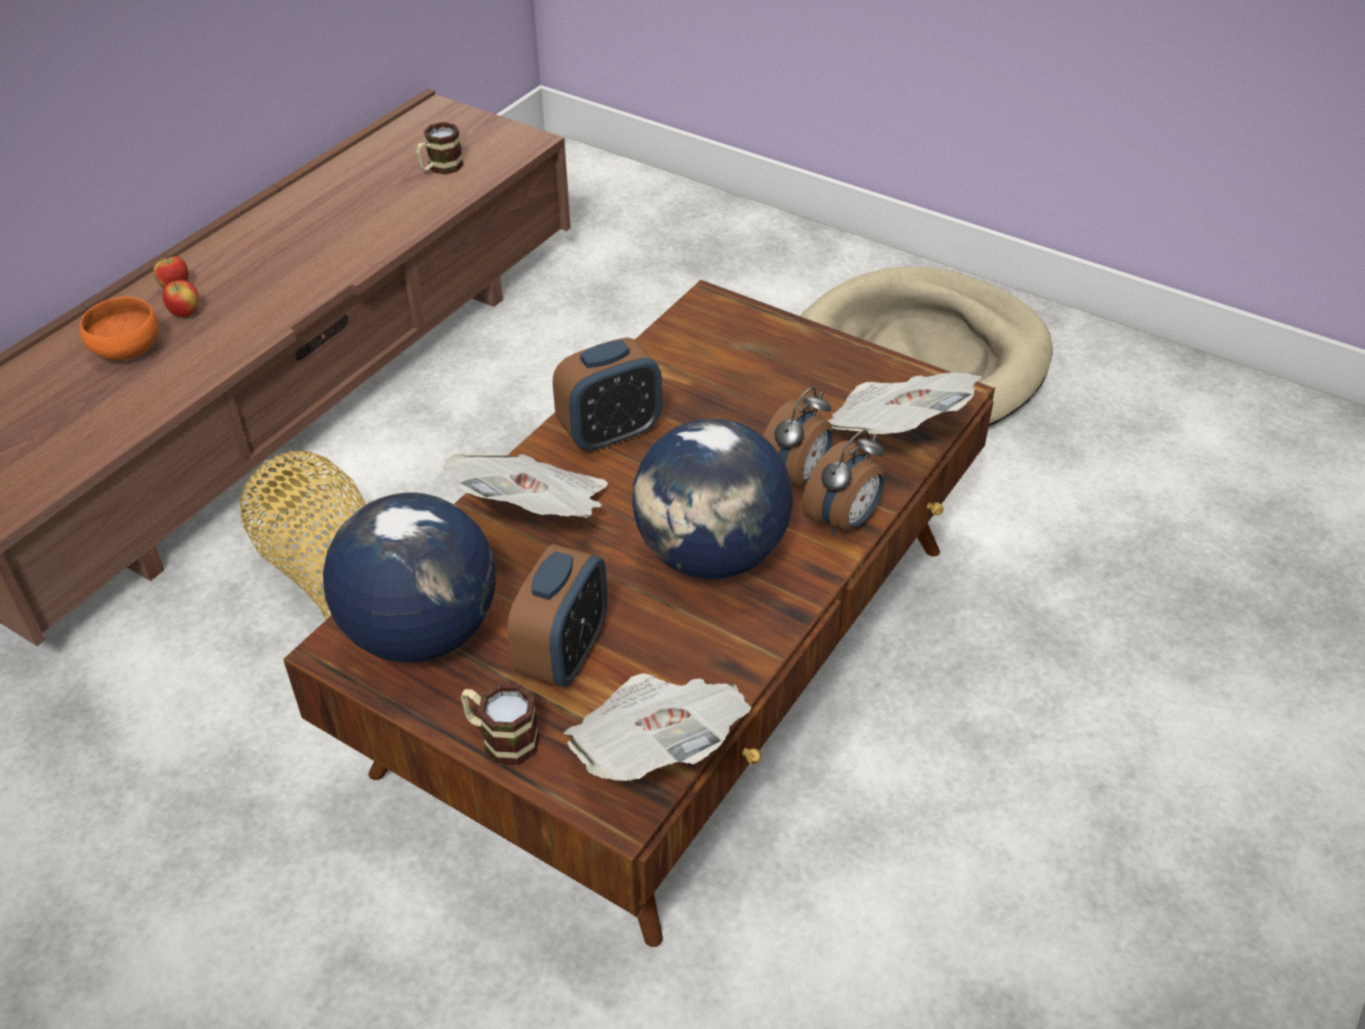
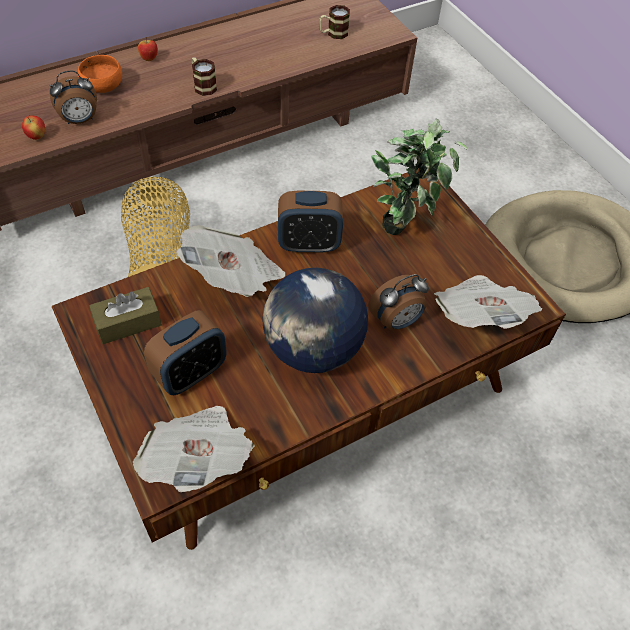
camera: 25 degrees right, 10 degrees up
apple [163,280,199,317] -> apple moved to [22,115,45,140]
globe [323,492,496,662] -> brown tissue box [89,287,162,344]
mug [461,683,540,766] -> mug moved to [192,58,217,96]
alarm clock [802,430,885,535] -> alarm clock moved to [50,71,97,124]
none -> potted plant [371,119,468,235]

